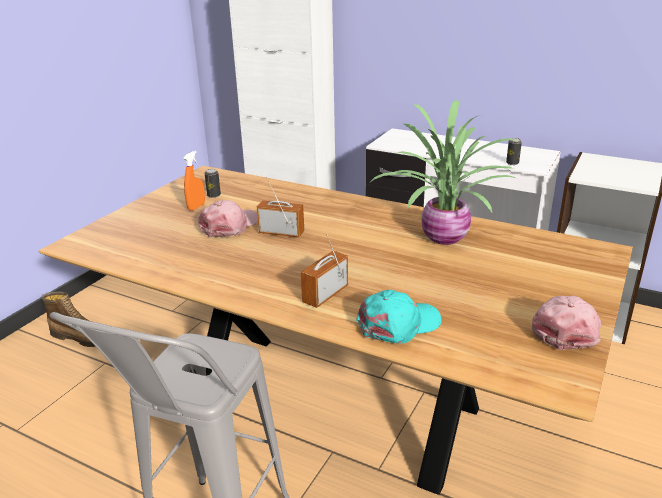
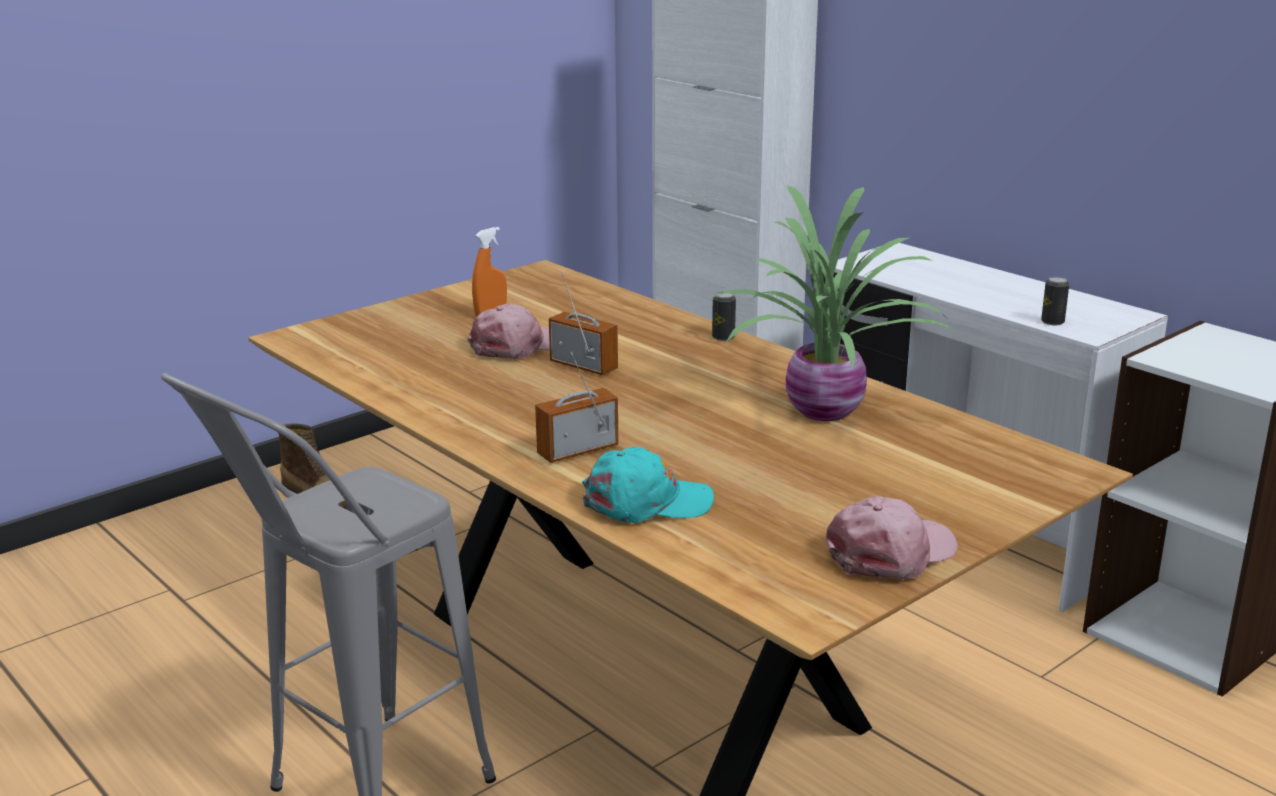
camera: 20 degrees right, 5 degrees down
can [205,169,221,198] -> can moved to [712,292,736,341]

